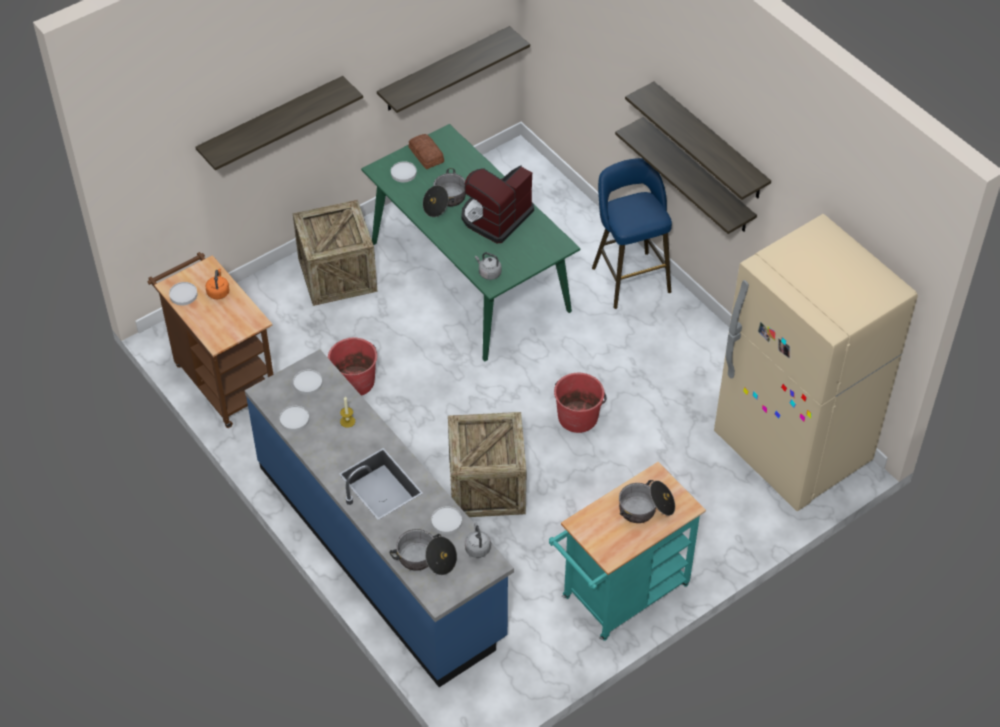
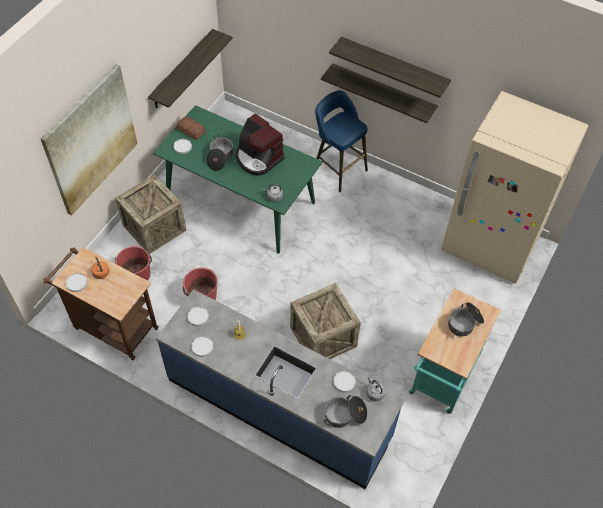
camera: 25 degrees left, 5 degrees up
shelf [195,76,363,170] -> picture [40,64,138,216]
coffee machine [461,165,534,243] -> coffee machine turned 60 degrees counterclockwise [236,113,284,176]
red bucket [554,373,606,433] -> red bucket moved to [115,246,152,281]

